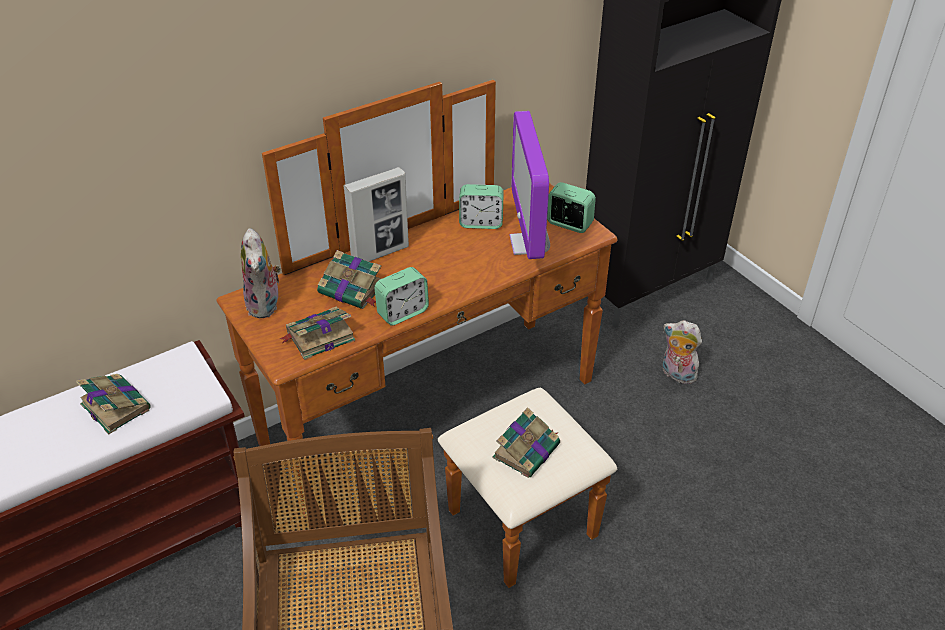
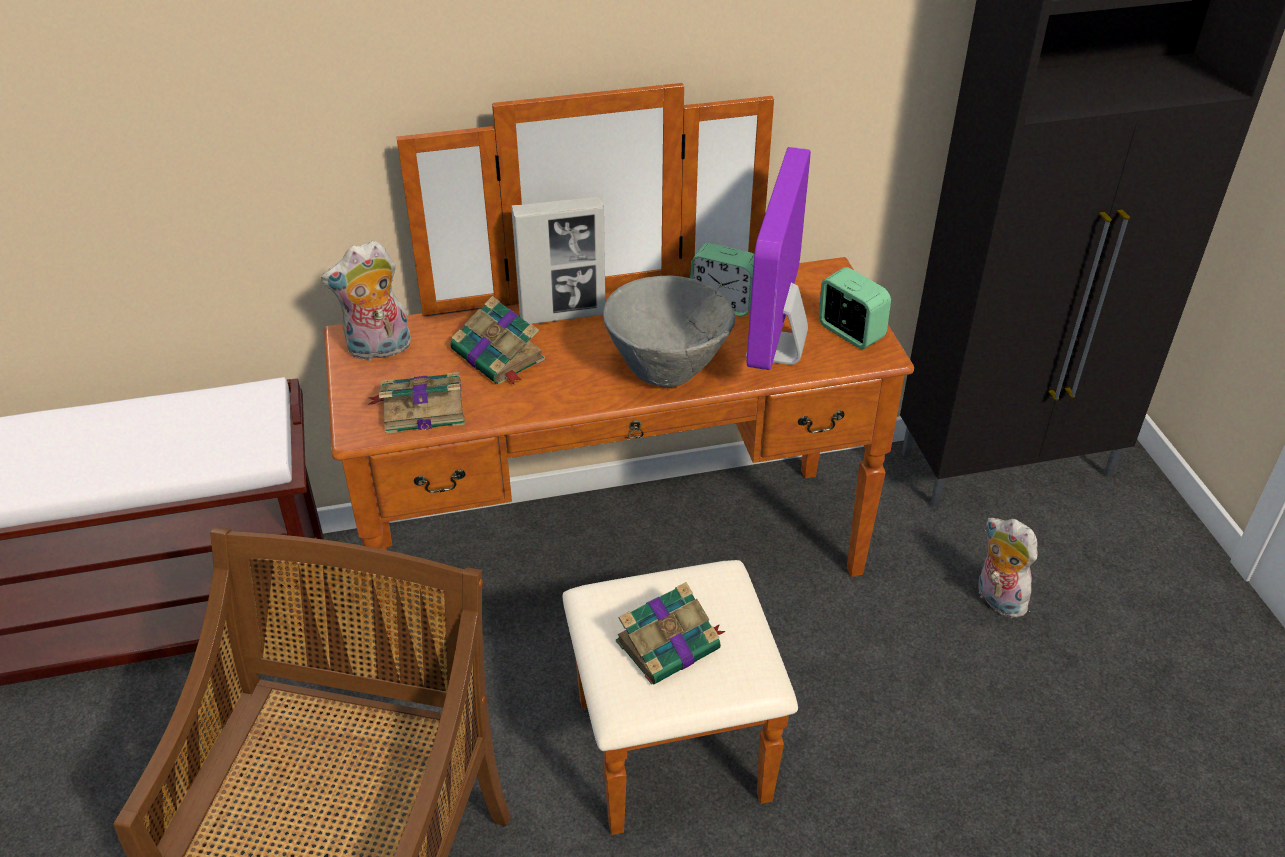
camera: 20 degrees right, 0 degrees up
book [76,374,150,434] -> none
plush toy [241,228,281,318] -> plush toy turned 60 degrees clockwise [321,240,411,361]
alarm clock [374,267,429,326] -> none
none -> grey bowl [603,275,735,387]

